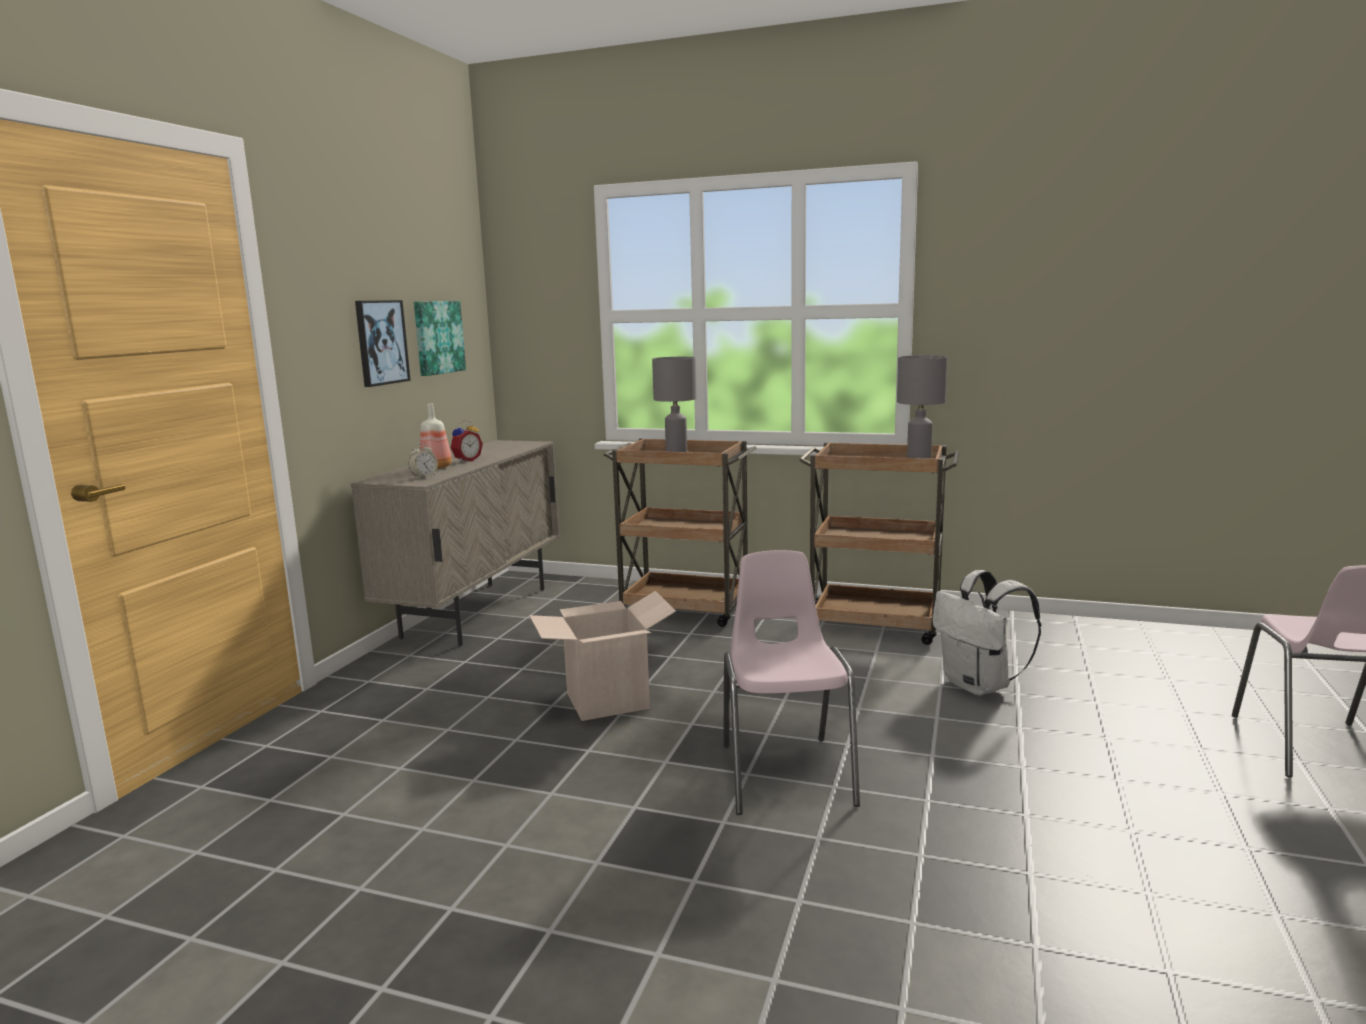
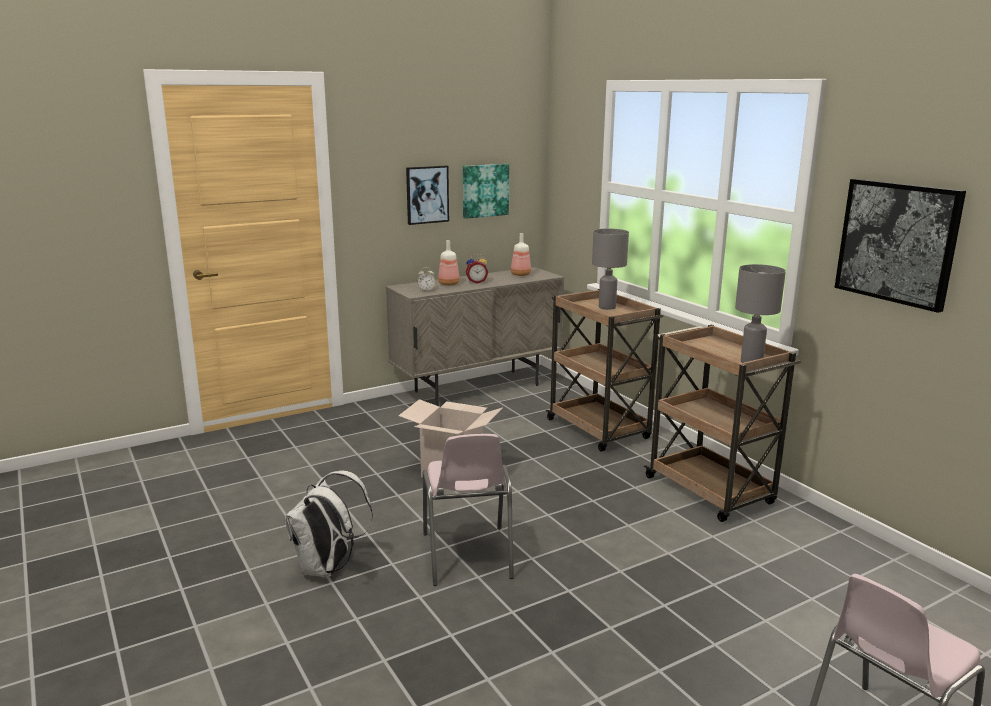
camera: 40 degrees right, 5 degrees up
pink chair [723,550,860,815] -> pink chair turned 135 degrees clockwise [423,434,514,586]
white backpack [932,570,1041,696] -> white backpack moved to [285,471,373,578]
none -> bottle [511,233,531,276]
none -> picture [835,179,966,313]

